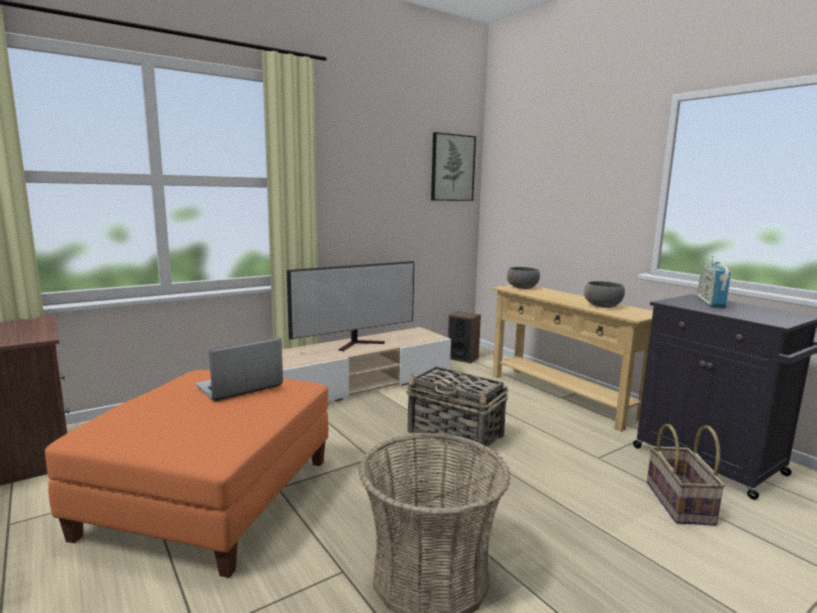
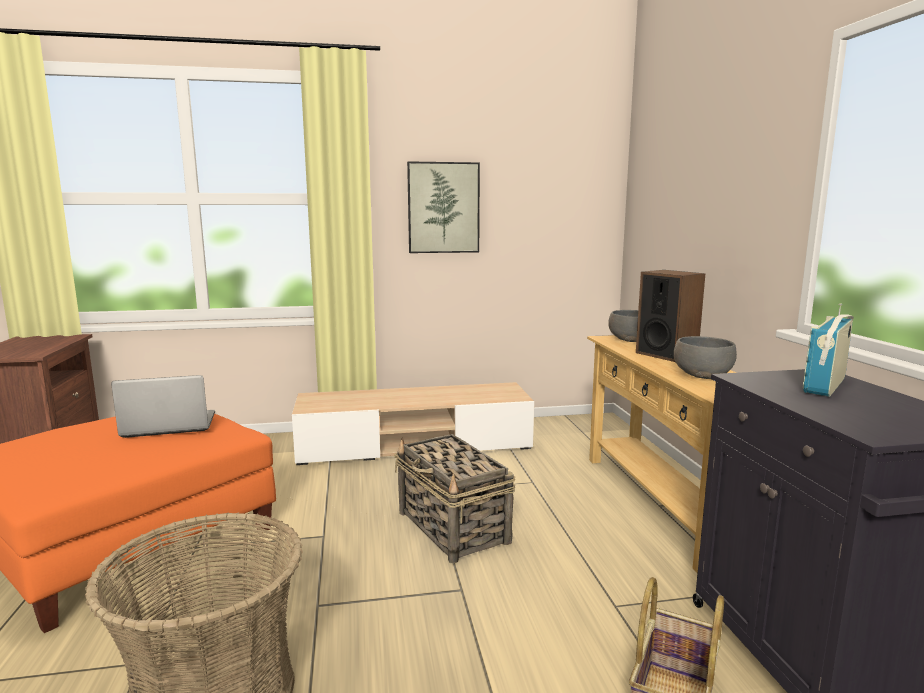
camera: 25 degrees right, 0 degrees up
television [287,261,414,351] -> none
picture [431,132,476,201] -> picture moved to [407,161,480,253]
speaker [448,311,481,363] -> speaker moved to [636,270,705,362]

